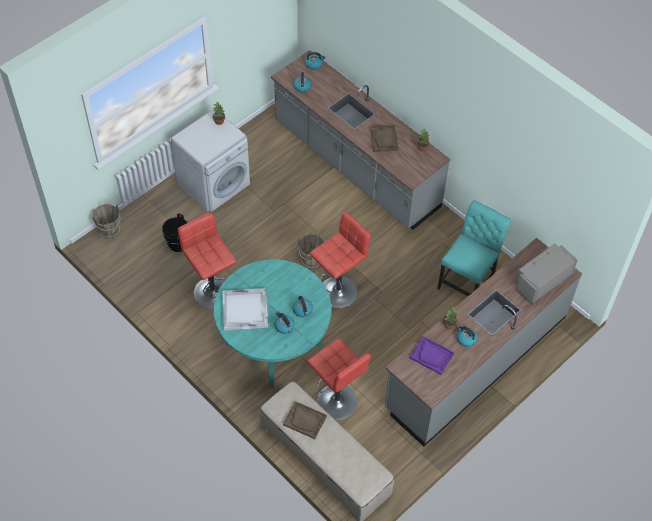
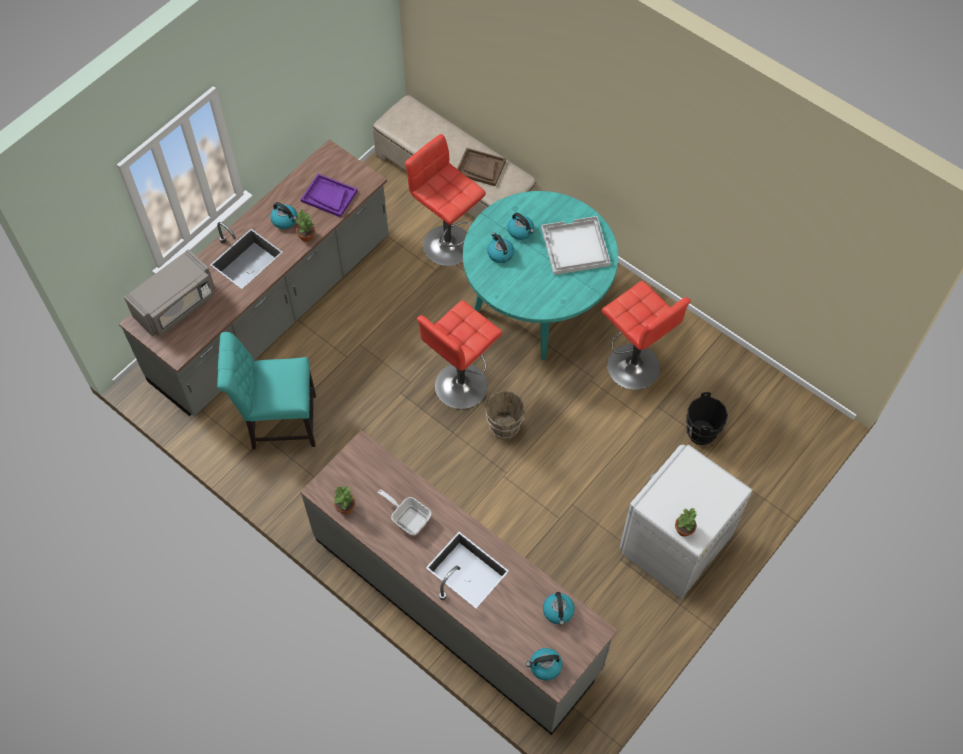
camera: 175 degrees right, 5 degrees up
brown bucket [92,204,120,239] -> none
brown tray [370,125,398,152] -> frying pan [378,489,431,536]
turquoise chair [437,201,512,296] -> turquoise chair turned 60 degrees clockwise [217,332,316,449]

